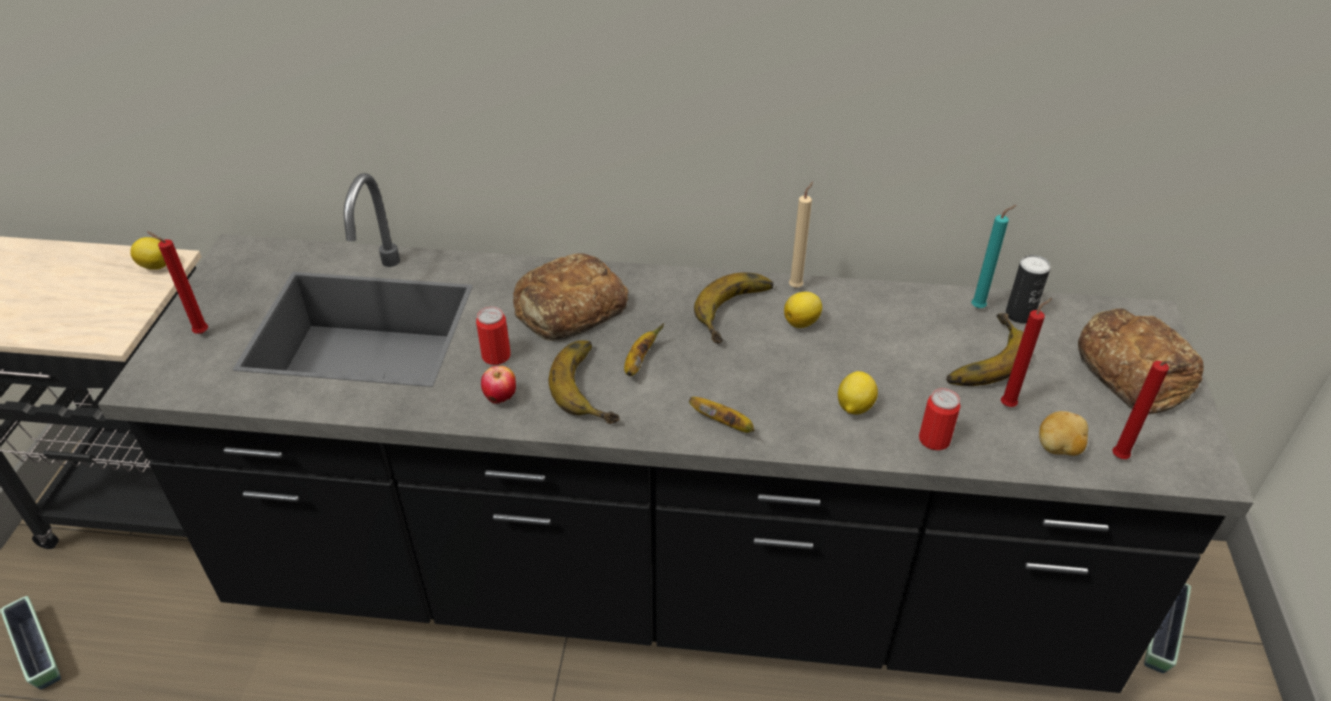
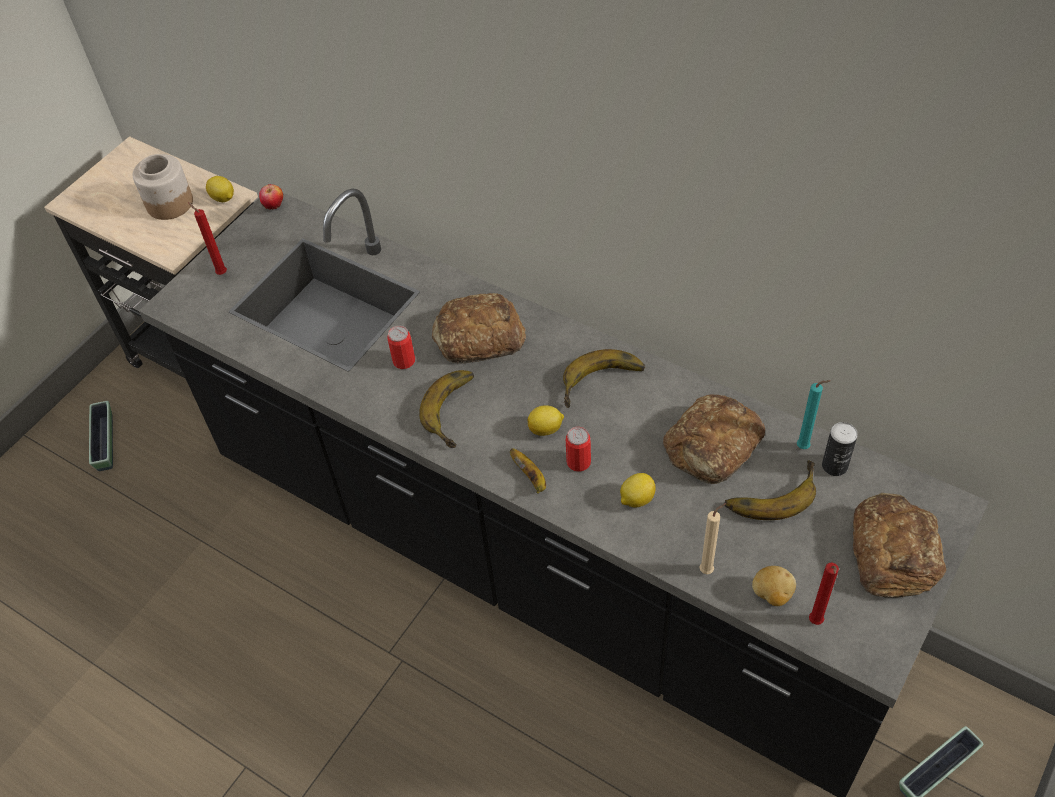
camera: 30 degrees right, 10 degrees up
apple [481,366,516,404] -> apple moved to [259,184,283,210]
banana [624,323,664,376] -> none
lemon [784,292,822,328] -> lemon moved to [528,405,564,436]
beige candle [789,182,813,288] -> beige candle moved to [699,503,726,574]
can [919,388,961,450] -> can moved to [566,427,591,472]
red candle [1001,298,1052,407] -> none
none -> jar [133,154,193,220]
none -> bread [663,395,765,484]

